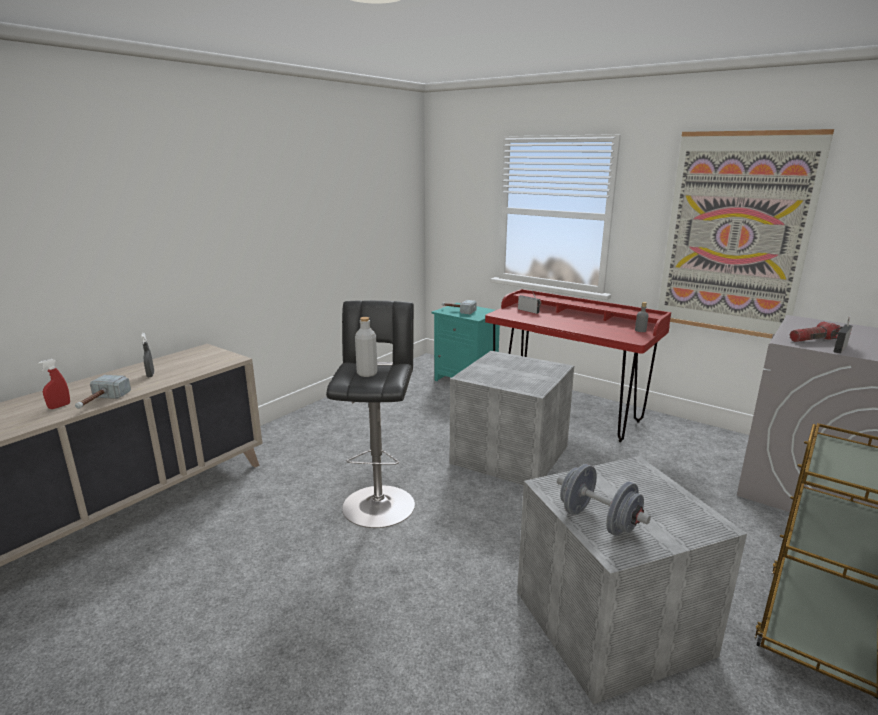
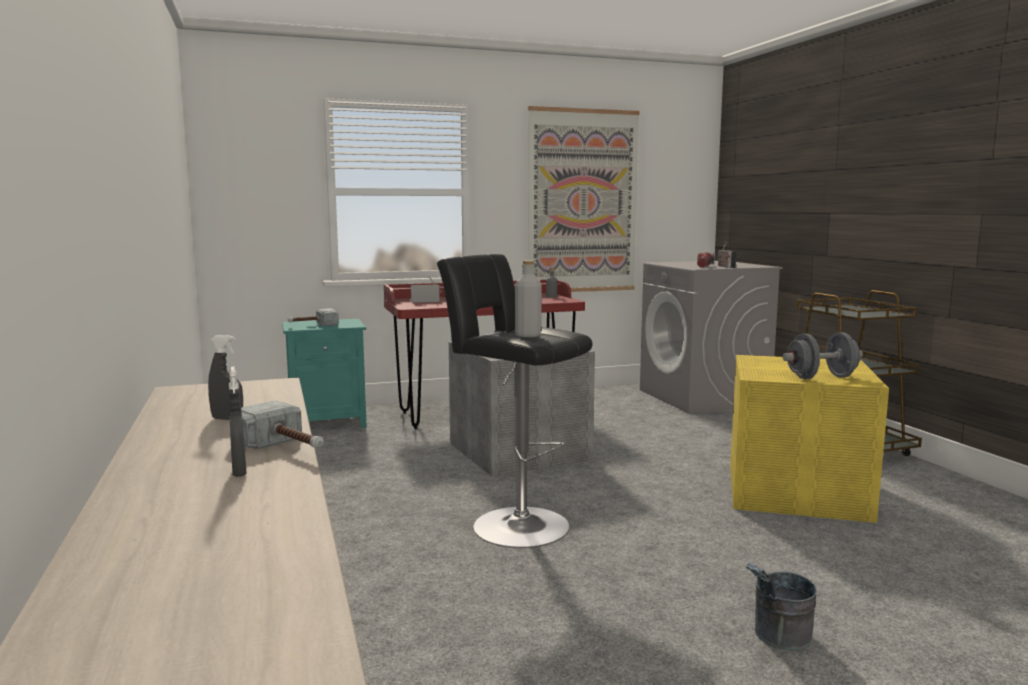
camera: 55 degrees left, 10 degrees down
red spray bottle [38,359,70,409] -> grey spray bottle [229,367,246,477]
grey storage box [517,456,747,705] -> yellow storage box [730,355,889,523]
none -> grey bucket [746,562,817,651]

